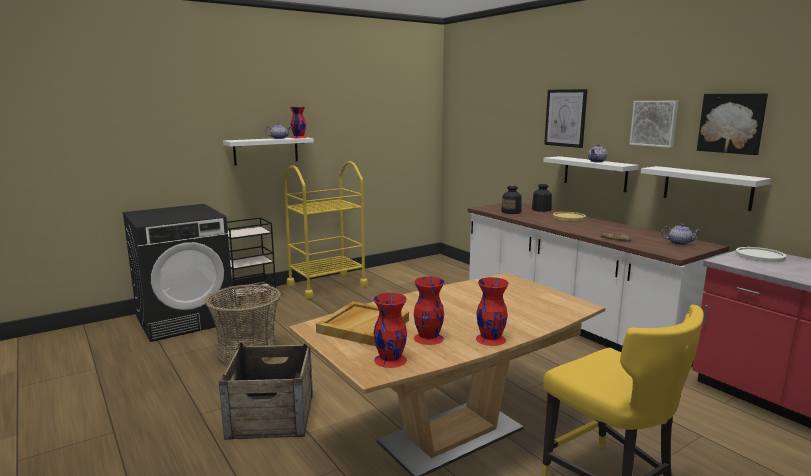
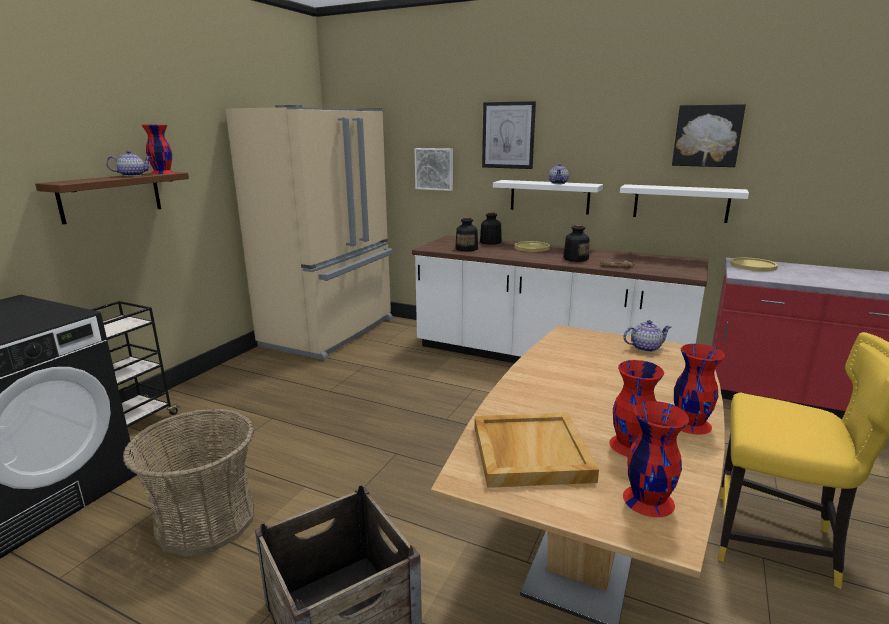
camera: 30 degrees left, 5 degrees up
white shelf [223,137,314,166] -> brown shelf [35,172,189,224]
yellow cart [284,161,368,299] -> none
picture [629,101,679,148] -> picture moved to [415,148,453,191]
teapot [662,224,701,245] -> teapot moved to [623,320,672,352]
white plate [735,247,786,262] -> yellow plate [730,258,778,271]
none -> beige fridge [225,105,393,360]
none -> bottle [563,224,589,262]

